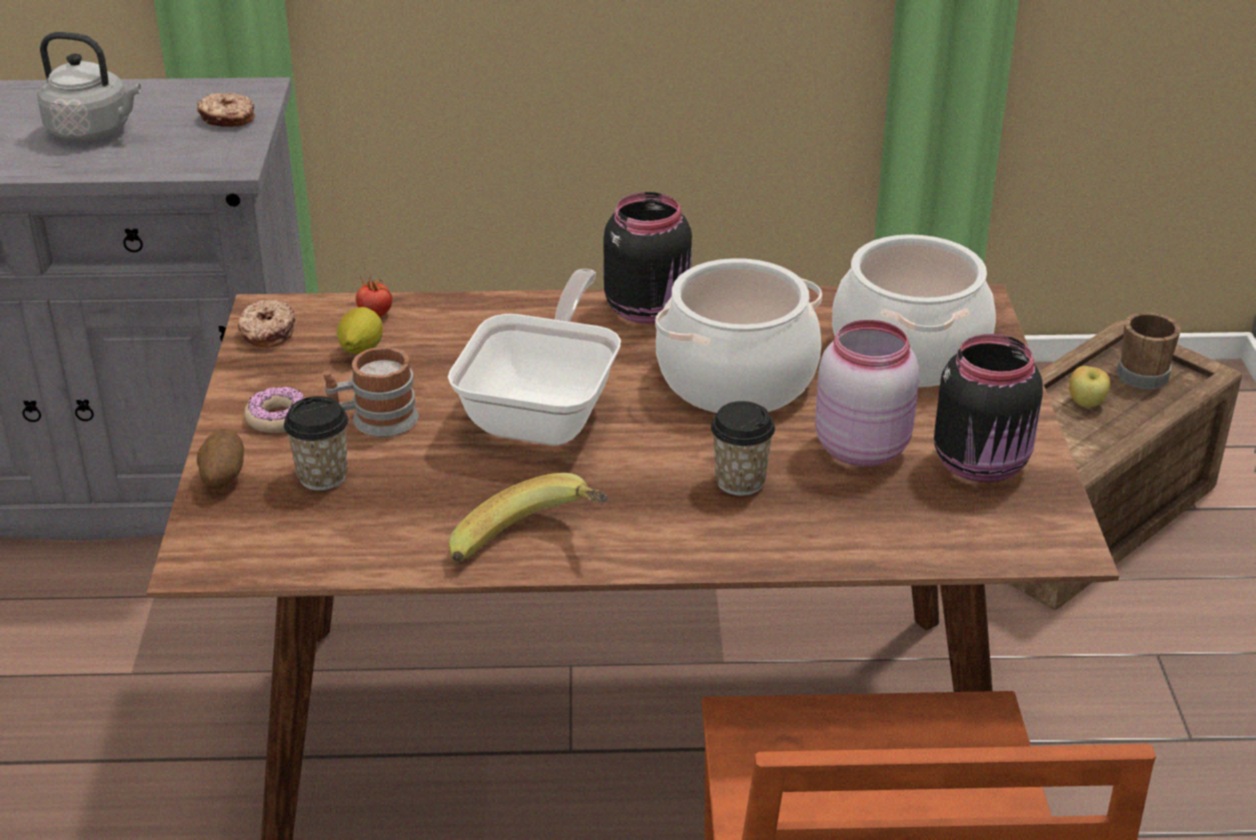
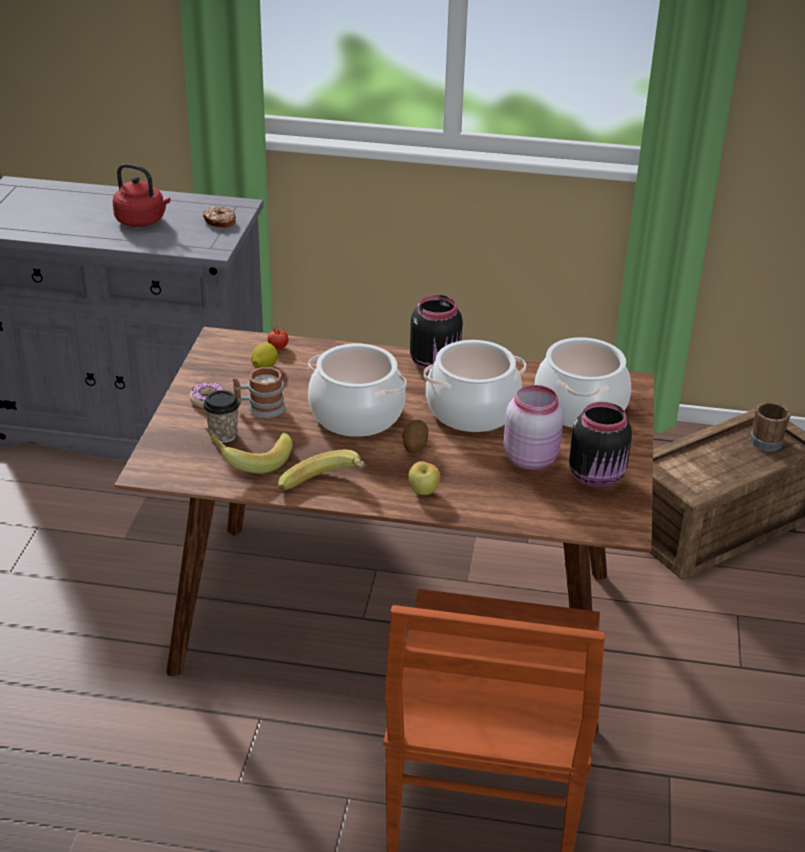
camera: 10 degrees right, 0 degrees up
grey kettle [38,32,141,141] -> red kettle [113,163,171,227]
potato [197,428,244,489] -> potato moved to [402,419,428,453]
donut [238,299,295,348] -> none
frying pan [448,269,621,445] -> cooking pot [308,344,407,437]
cup [711,401,775,496] -> none
apple [1069,366,1110,407] -> apple moved to [409,461,440,495]
none -> banana [205,428,293,473]

